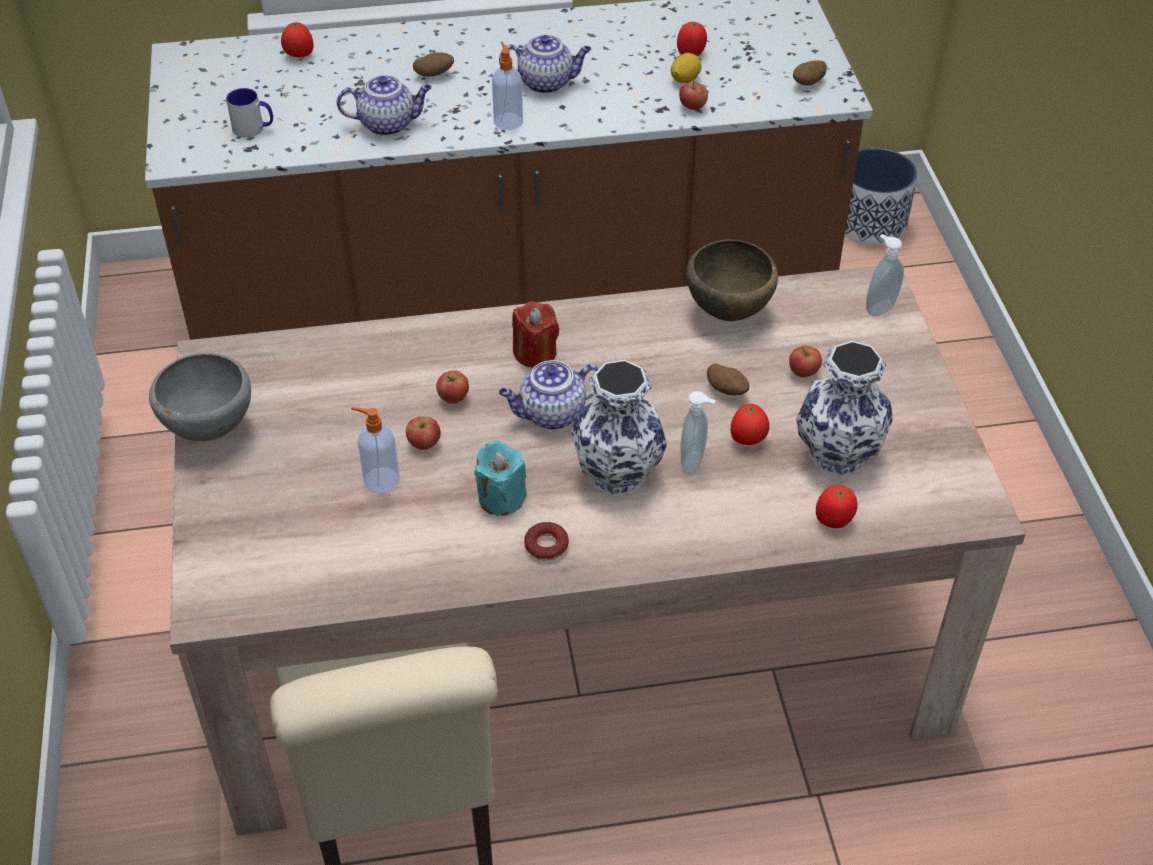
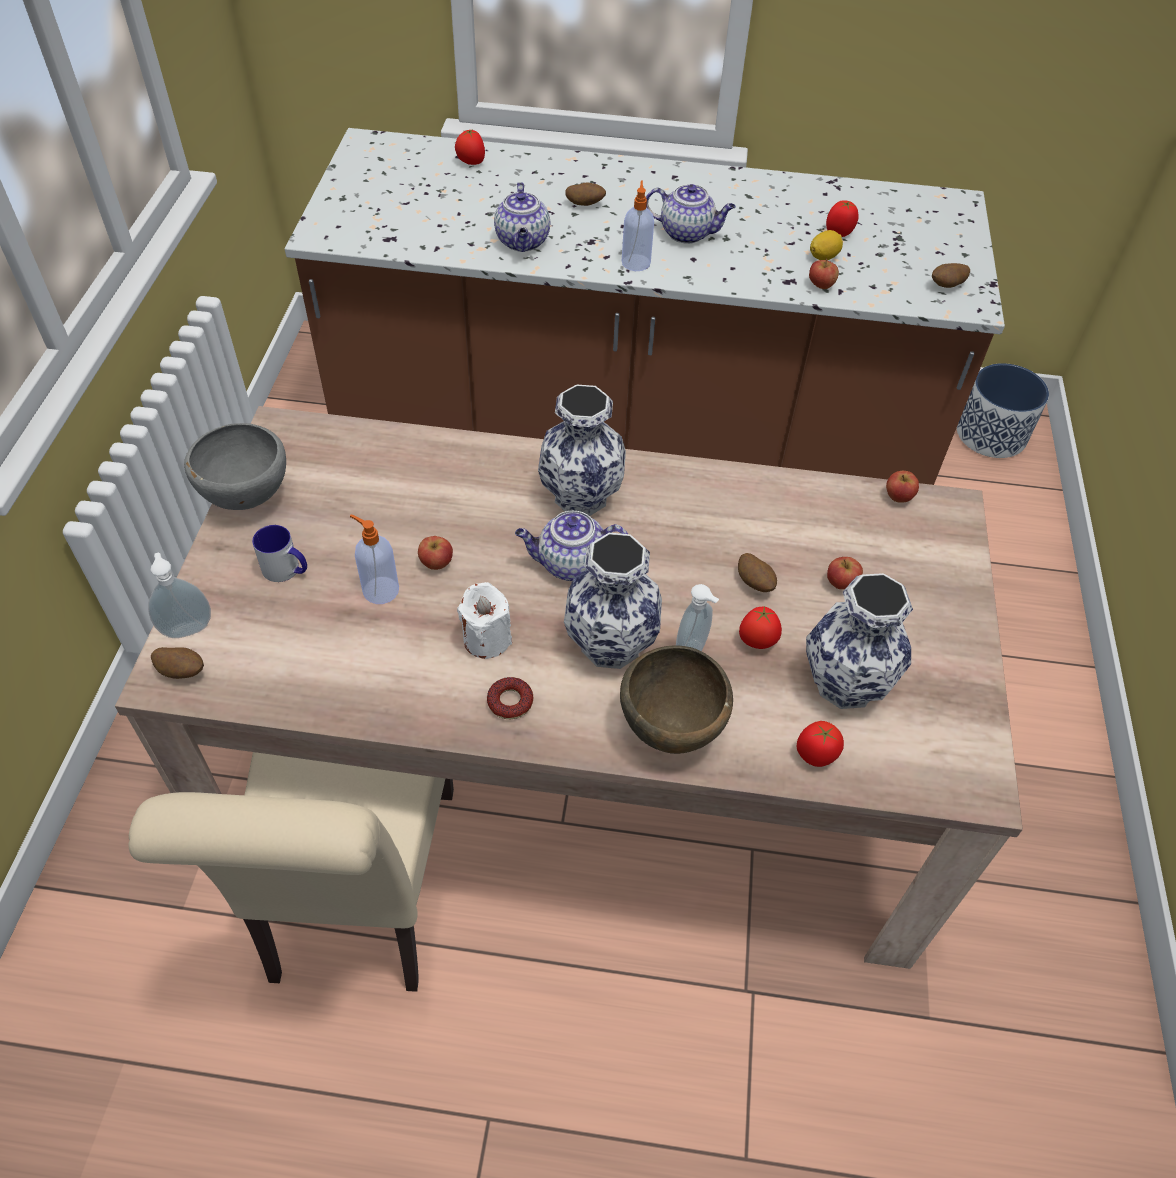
camera: 15 degrees right, 5 degrees up
mug [226,88,273,137] -> mug moved to [252,525,307,582]
teapot [337,75,432,136] -> teapot turned 75 degrees clockwise [494,182,550,252]
apple [436,370,469,404] -> apple moved to [886,471,919,503]
turquoise candle [474,440,527,516] -> white candle [457,582,512,659]
red candle [512,301,559,368] -> vase [538,384,626,516]
brown bowl [686,239,778,321] -> brown bowl moved to [620,645,733,754]
soap dispenser [866,234,904,317] -> soap dispenser moved to [148,552,211,638]
none -> potato [151,647,204,679]

